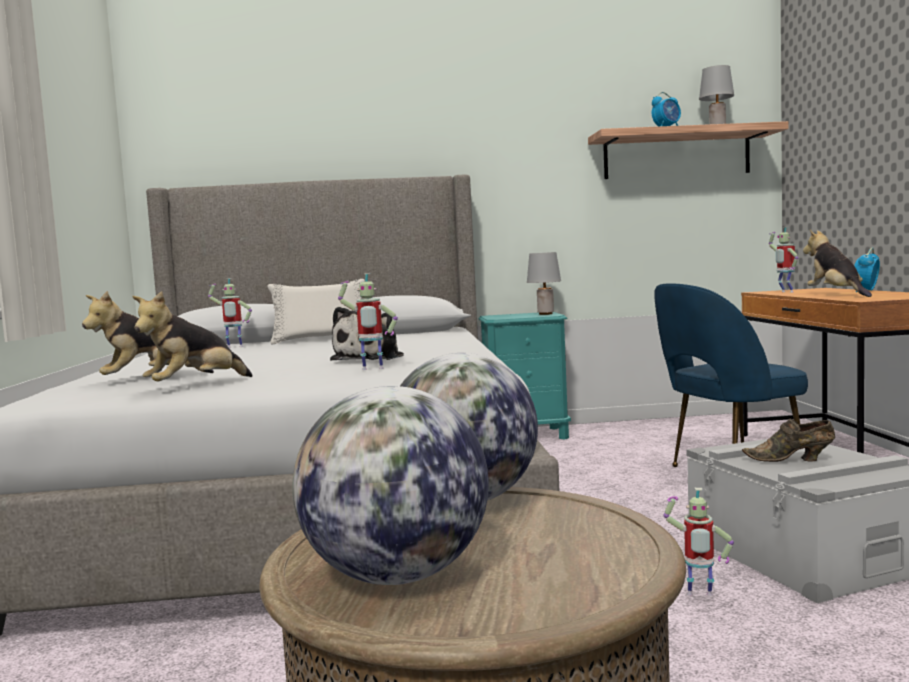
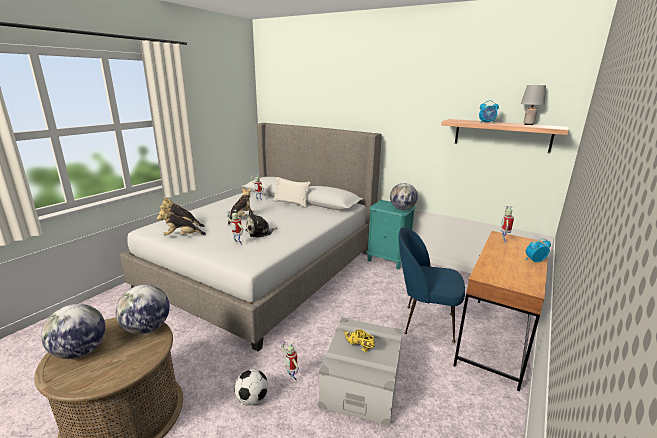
camera: 35 degrees right, 15 degrees up
grey table lamp [527,252,561,315] -> globe [390,183,418,210]
brown shoe [742,418,835,462] -> yellow shoe [344,329,375,352]
plush toy [803,229,872,297] -> plush toy moved to [228,187,254,225]
none -> football [234,369,268,406]

